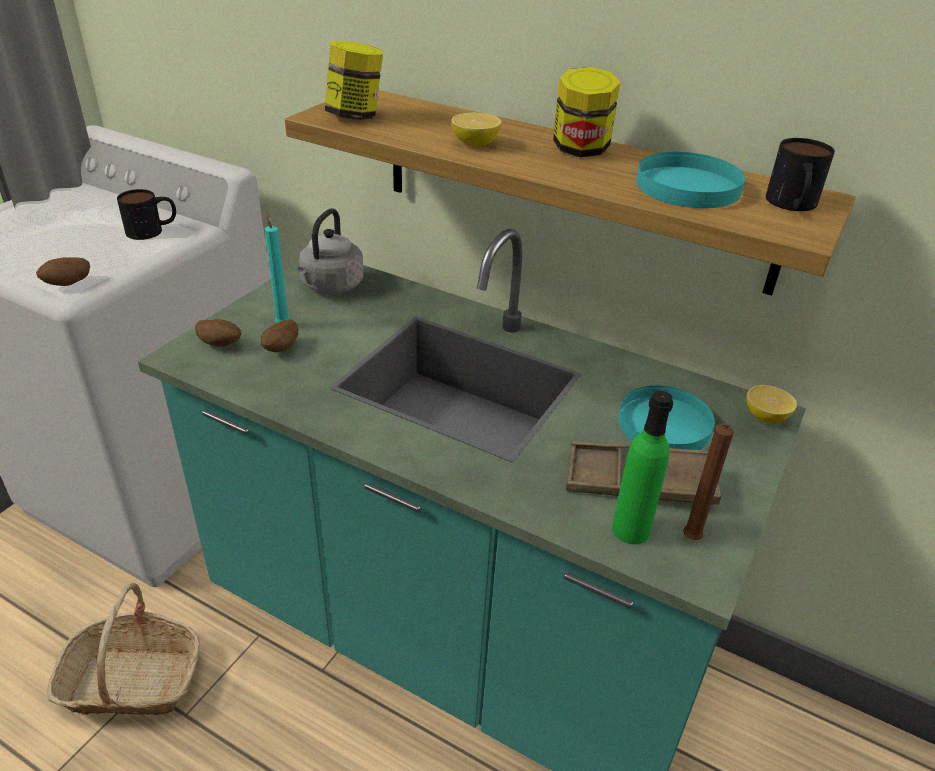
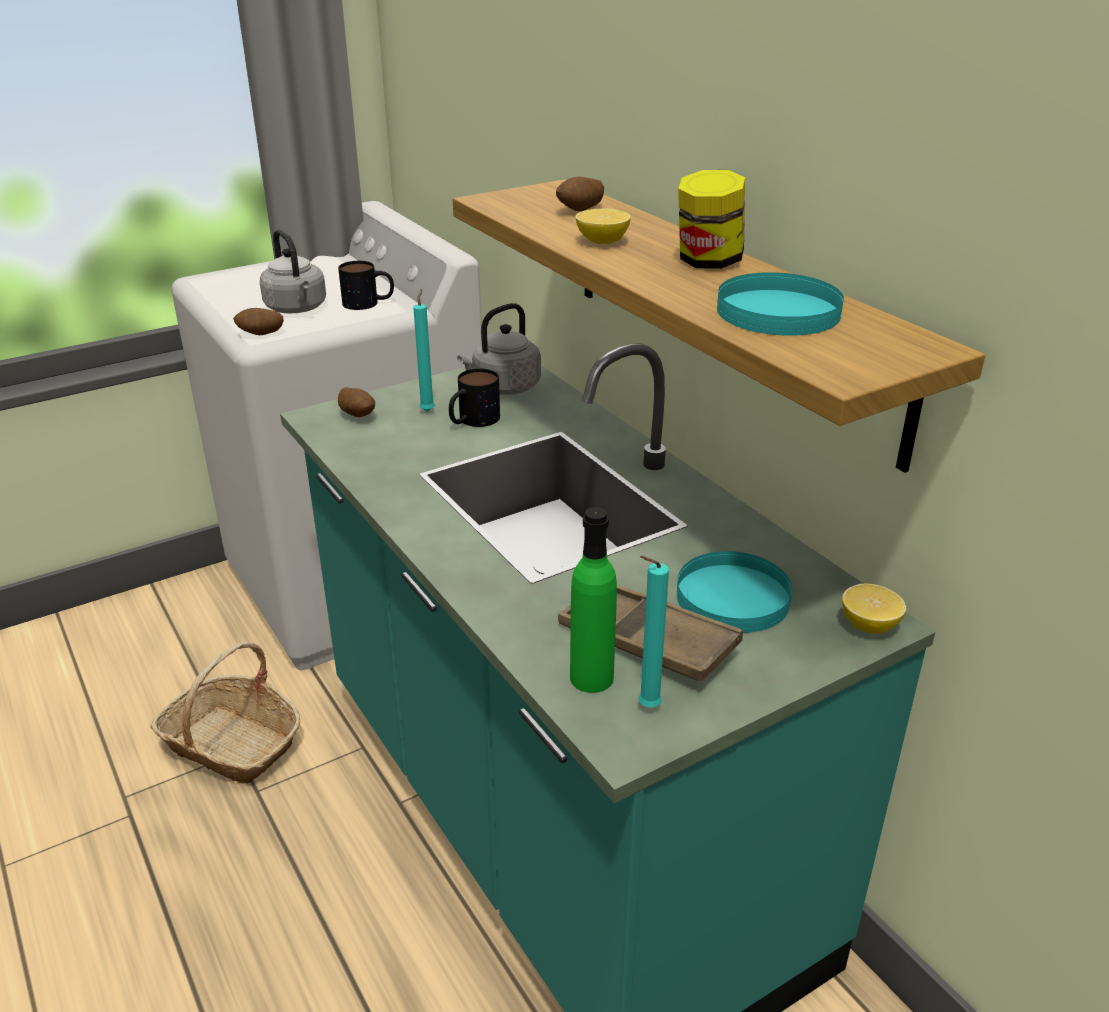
camera: 30 degrees right, 5 degrees down
potato [261,319,298,353] -> potato moved to [556,177,604,211]
jar [325,41,383,120] -> none
brown candle [683,423,734,540] -> turquoise candle [638,556,669,707]
mug [766,138,835,211] -> mug moved to [449,368,500,427]
none -> grey kettle [260,229,326,314]

